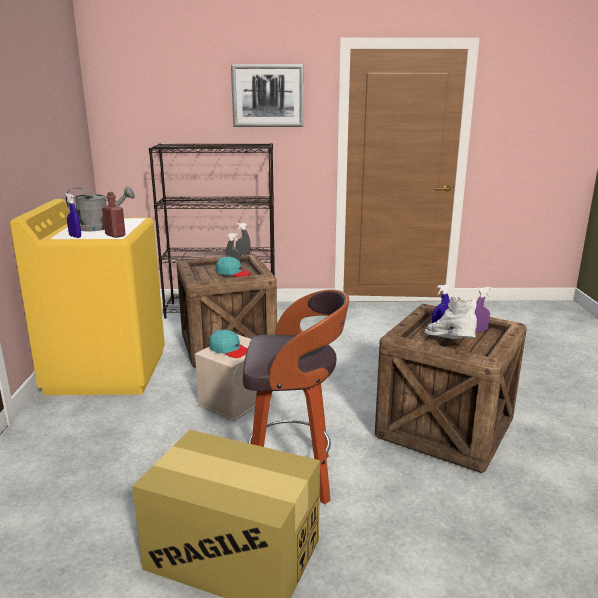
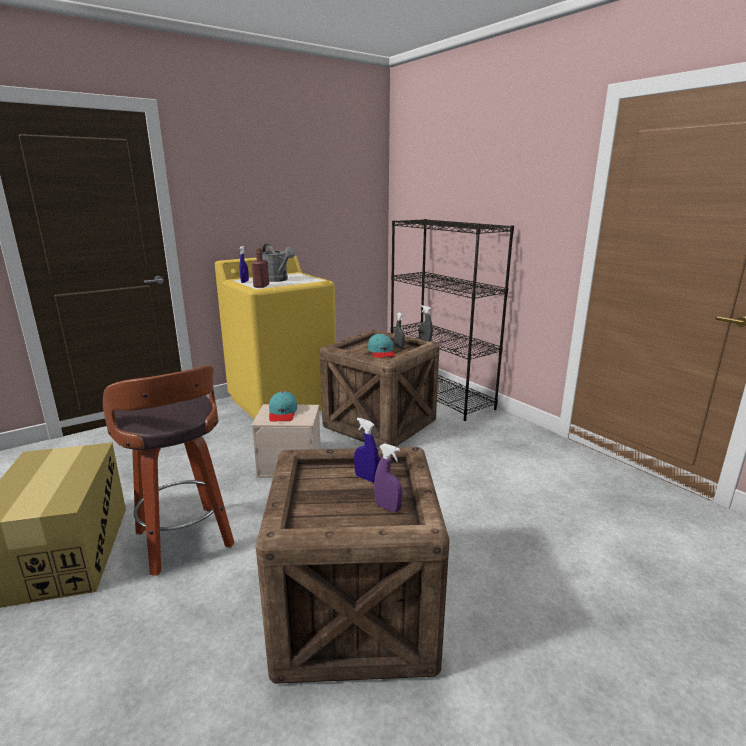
camera: 55 degrees right, 0 degrees up
picture [231,64,304,127] -> none
white boot [425,297,477,339] -> none

